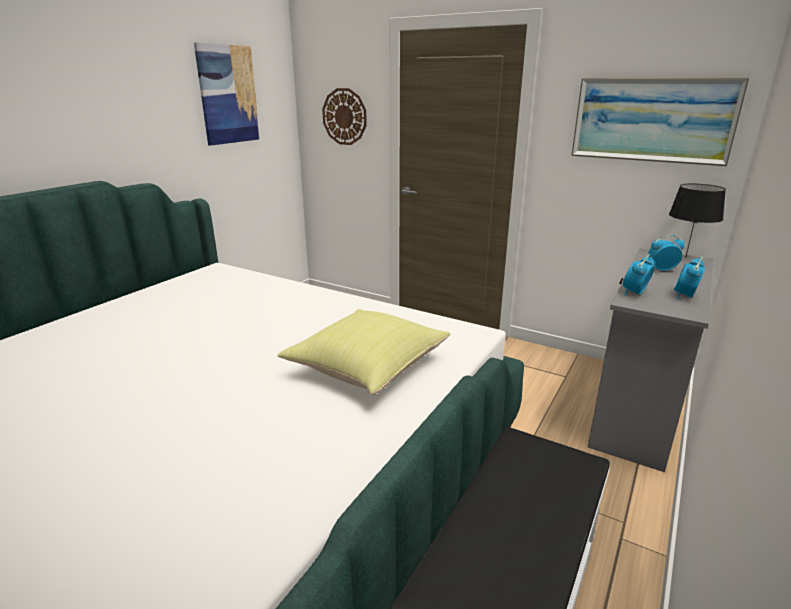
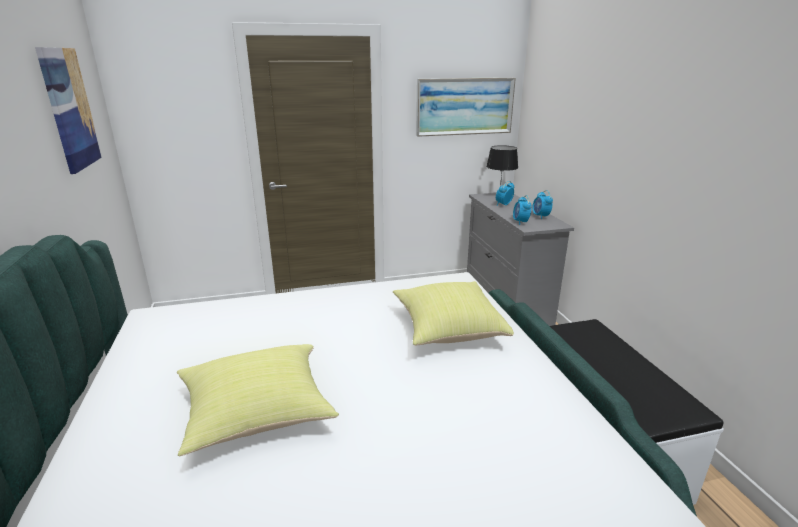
camera: 45 degrees left, 0 degrees up
wall clock [322,88,367,145] -> none
none -> yellow pillow [177,344,339,456]

